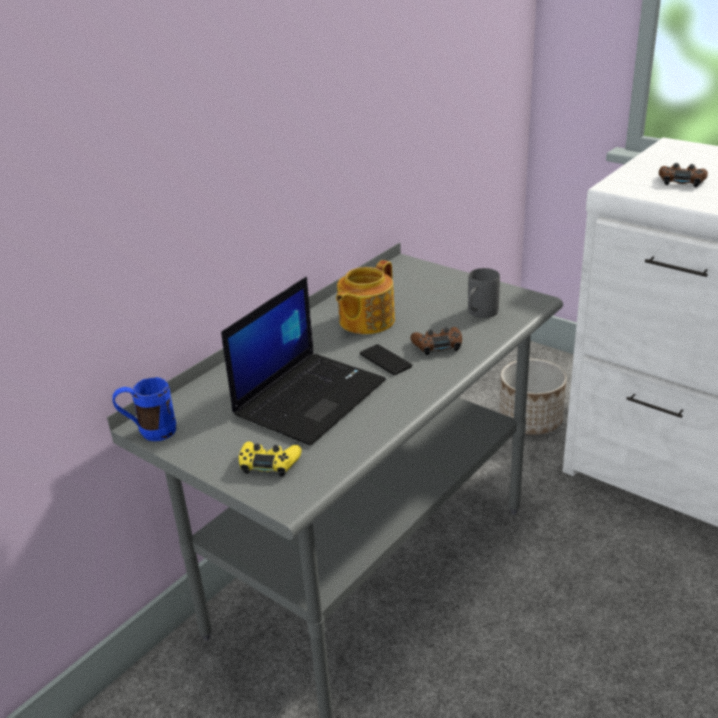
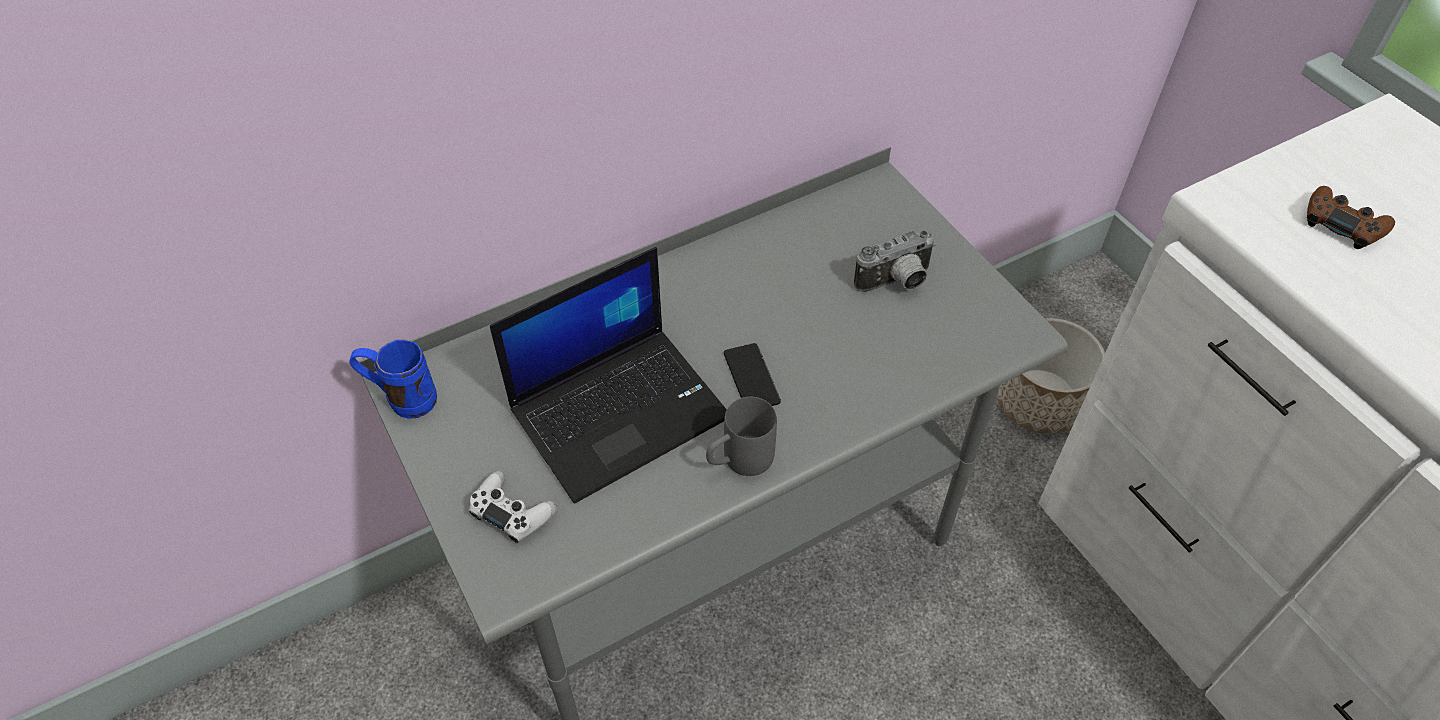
camera: 20 degrees right, 20 degrees up
yellow game controller [239,441,302,477] -> white game controller [469,471,557,543]
teapot [336,260,395,334] -> none
brown game controller [411,327,462,355] -> none
grey mug [468,268,500,318] -> grey mug moved to [706,397,777,476]
none -> camera [854,230,935,292]

